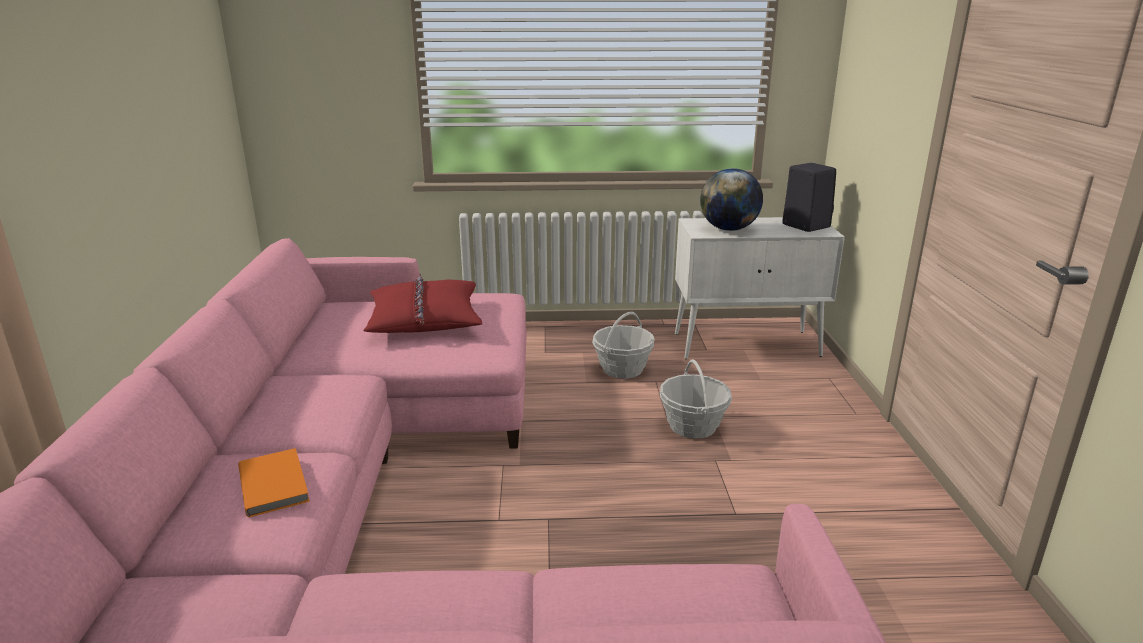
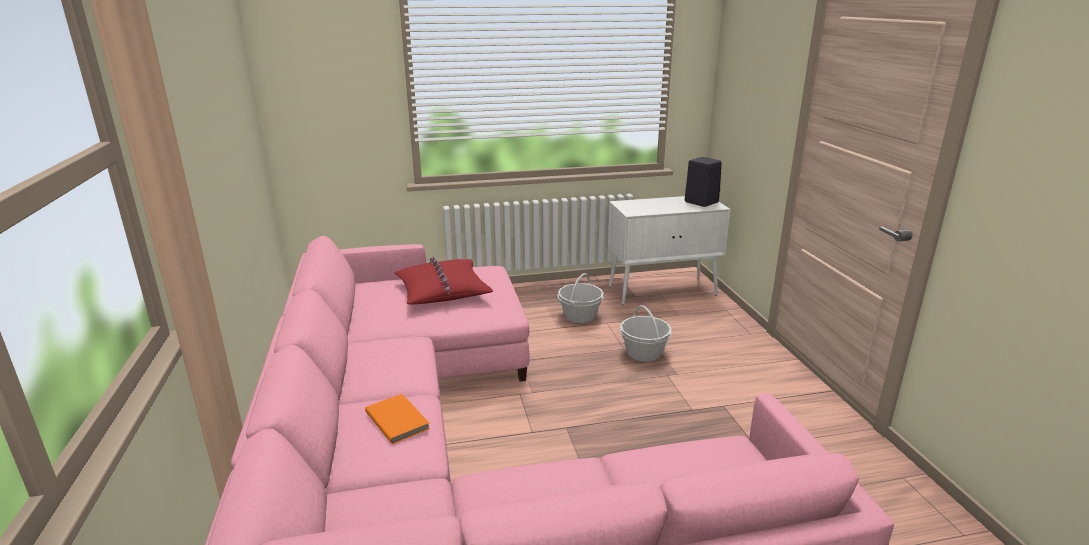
camera: 10 degrees left, 0 degrees up
globe [700,168,763,231] -> none

